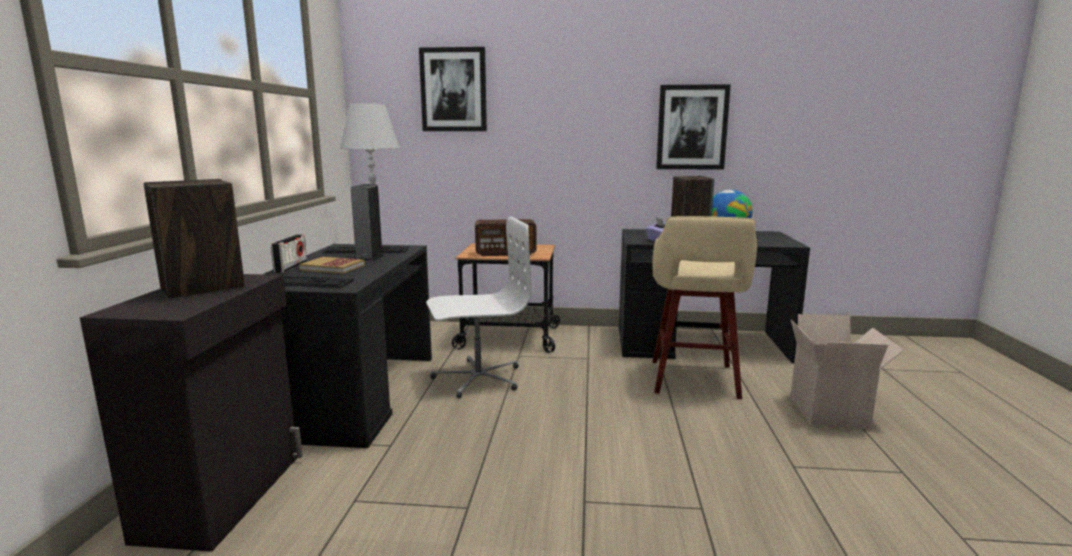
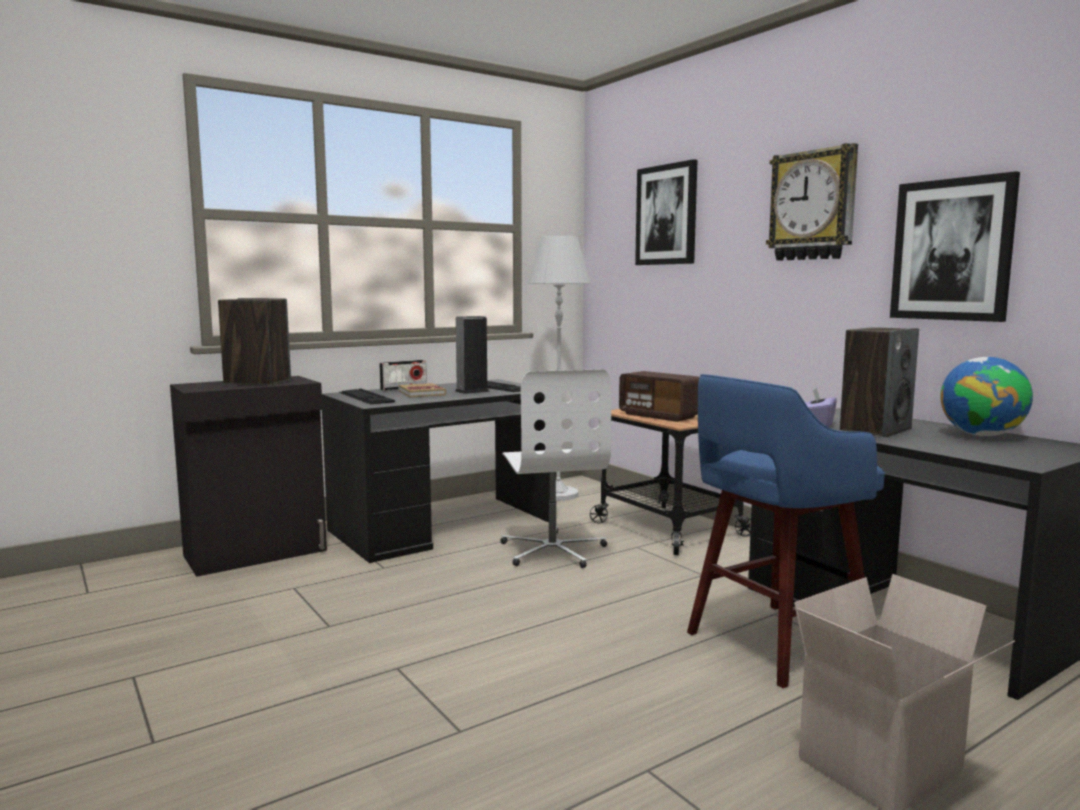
camera: 50 degrees right, 5 degrees down
white office chair [426,217,532,398] -> white office chair turned 45 degrees clockwise [500,369,611,568]
beige stool [652,216,757,399] -> blue stool [687,374,885,688]
none -> wall clock [766,143,858,261]

